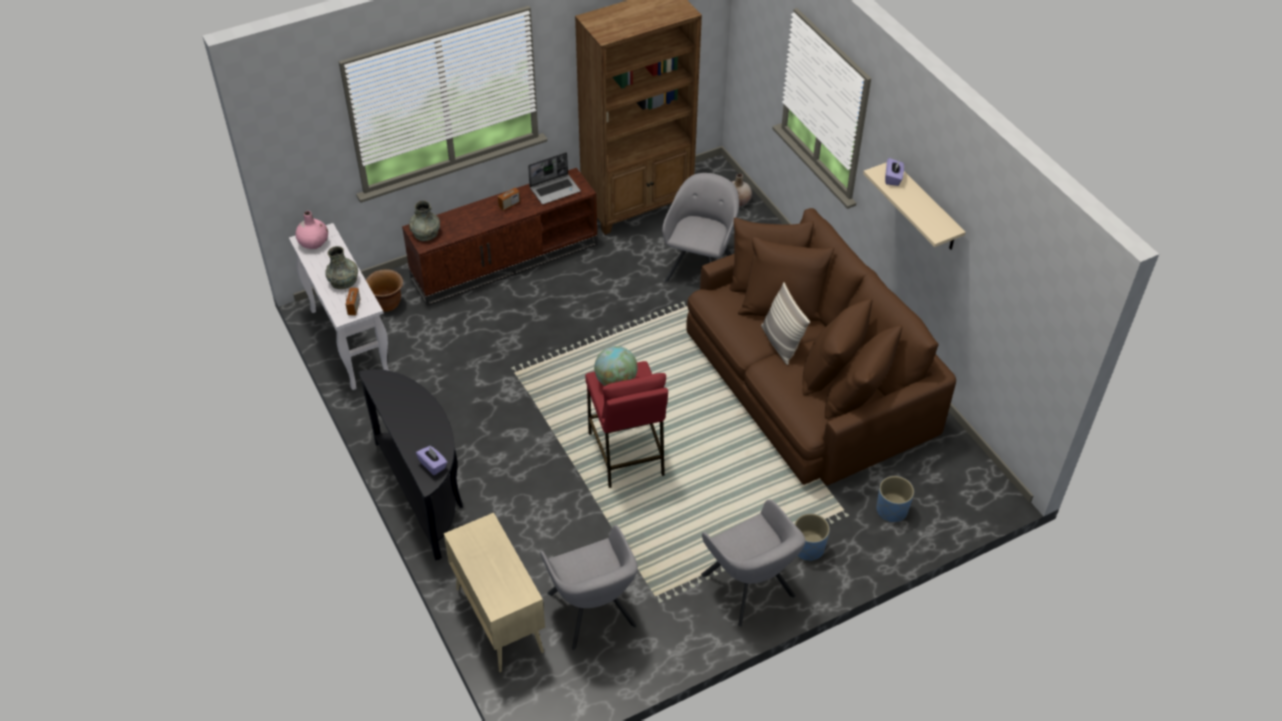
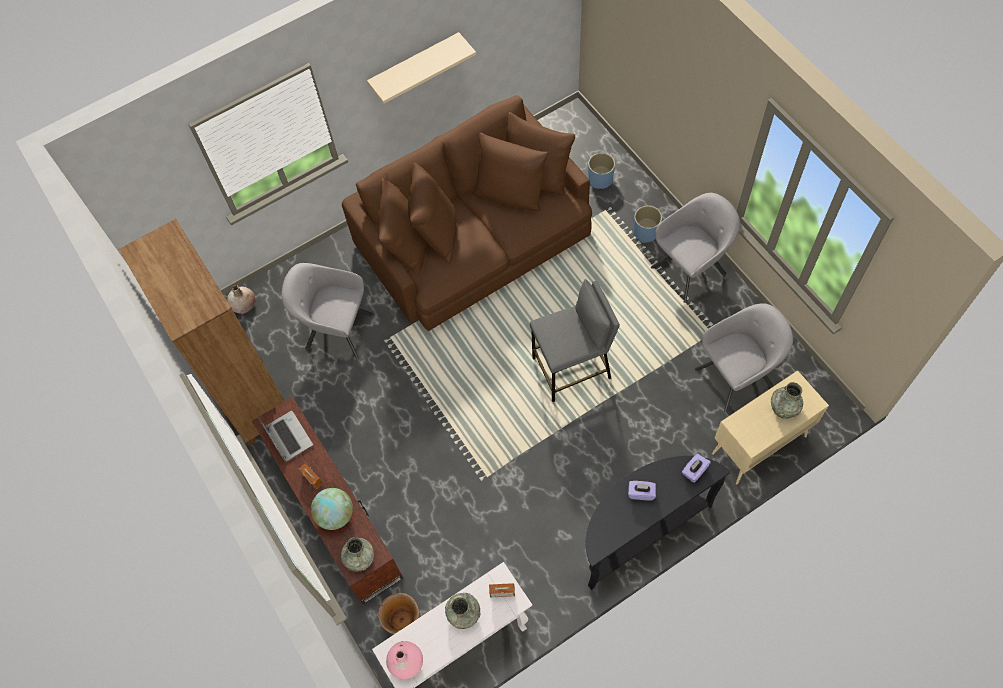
camera: 90 degrees left, 15 degrees up
red stool [585,361,668,488] -> grey stool [530,279,620,402]
globe [594,346,638,386] -> globe moved to [311,488,353,530]
pillow [761,282,810,365] -> none
purple tissue box [885,158,904,186] -> purple tissue box moved to [628,481,656,501]
none -> grey vase [771,382,803,419]

